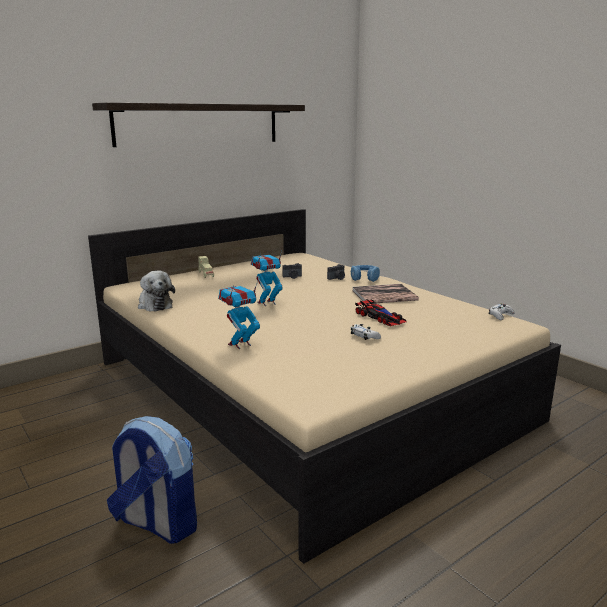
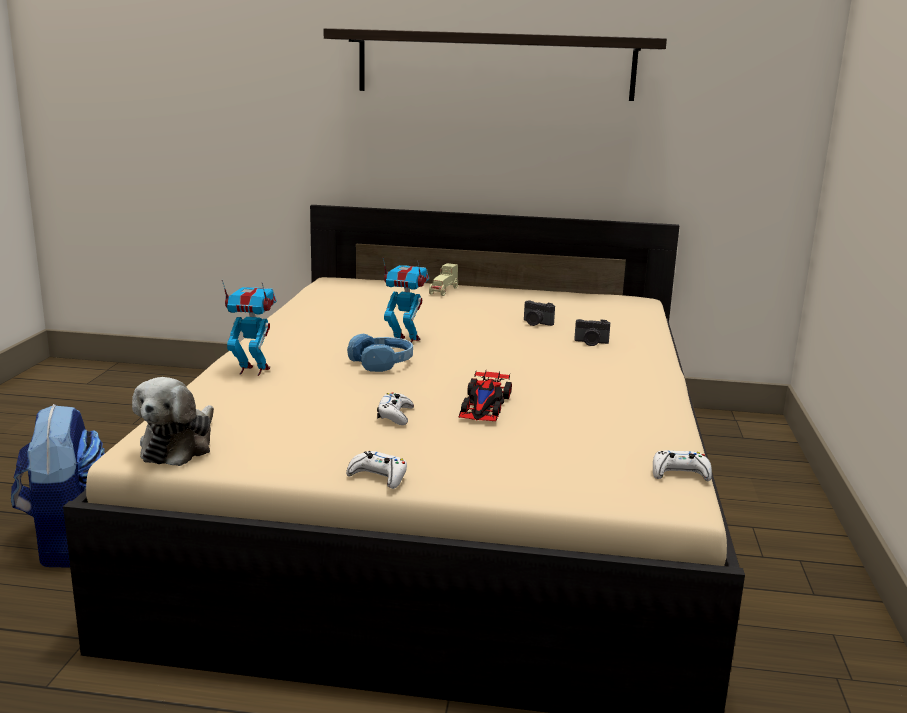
camera: 45 degrees right, 0 degrees up
plush toy [138,271,175,312] -> plush toy moved to [132,377,214,466]
blue headphones [351,265,380,282] -> blue headphones moved to [347,334,413,372]
book [352,284,419,304] -> none
none -> white game controller [346,451,407,489]

